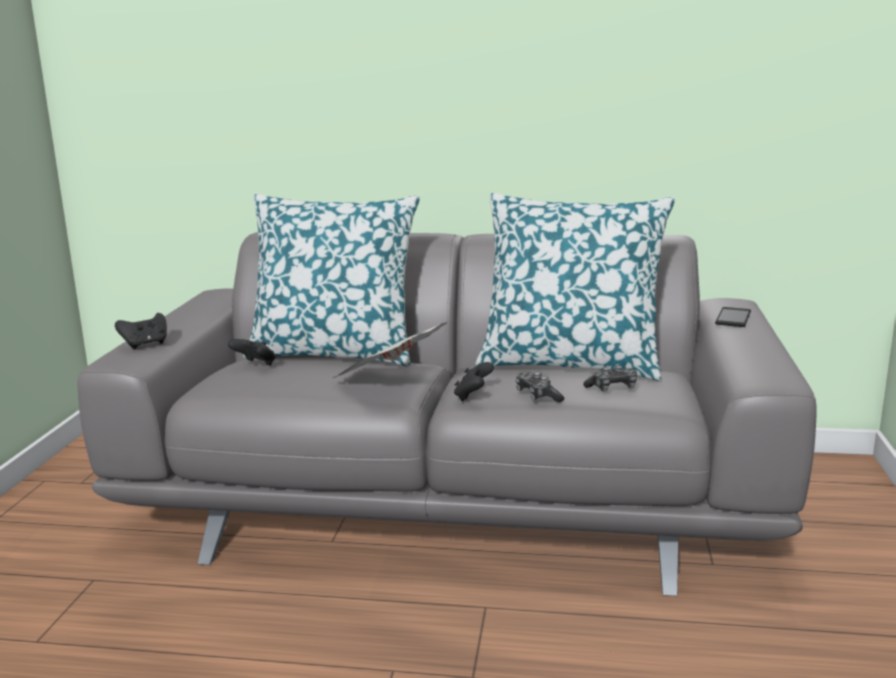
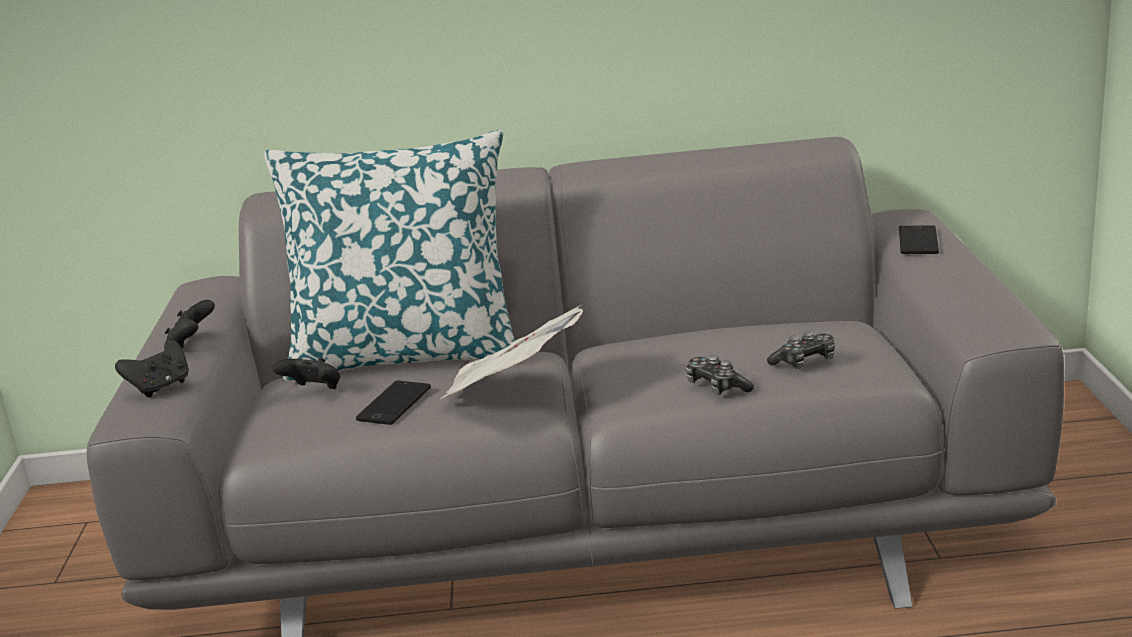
camera: 10 degrees left, 5 degrees up
black game controller [454,362,494,401] -> black game controller moved to [165,300,215,348]
pillow [475,193,675,381] -> none
none -> phone [356,381,431,425]

